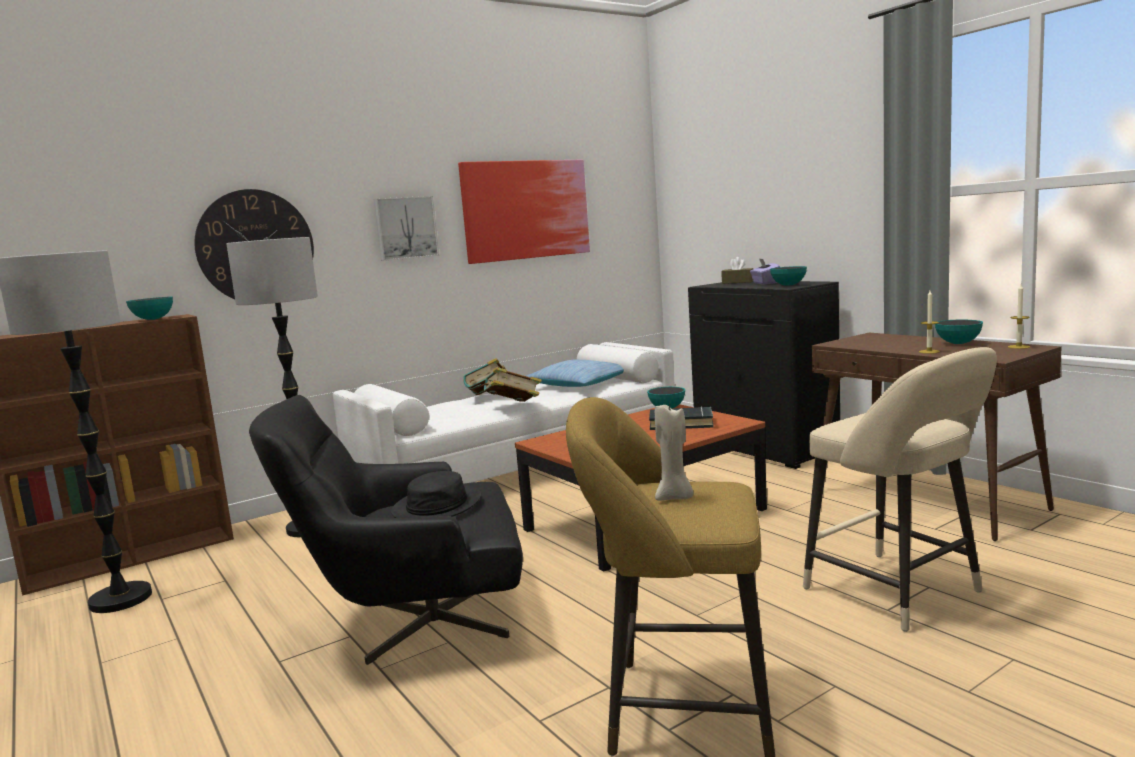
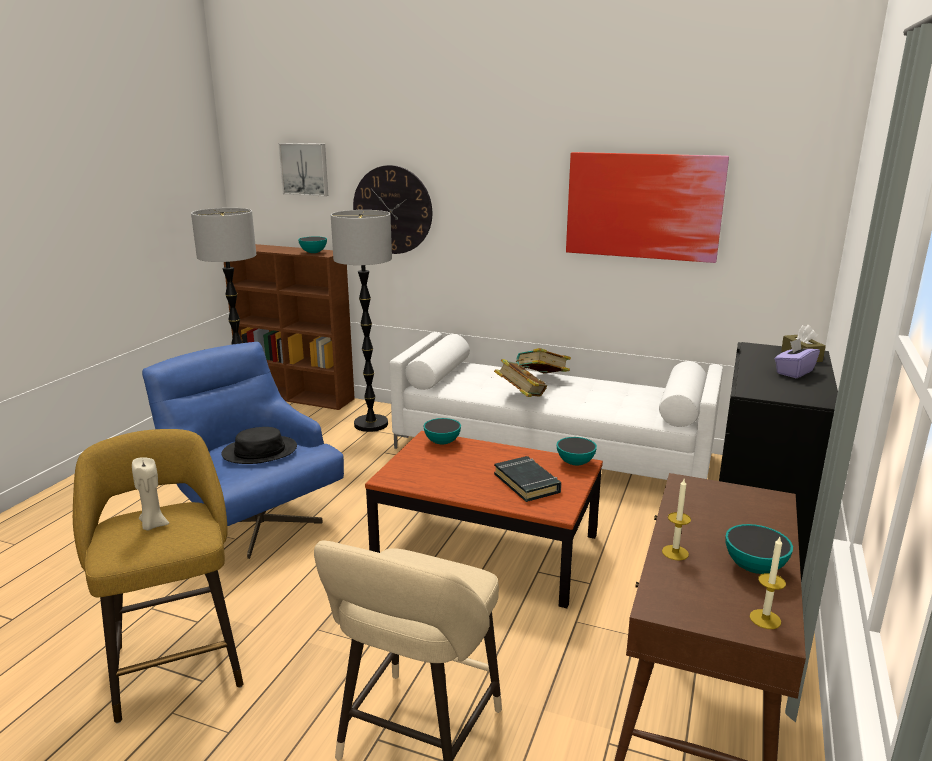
camera: 55 degrees right, 10 degrees up
black armchair [249,395,523,665] -> blue armchair [142,342,344,559]
picture [374,196,439,261] -> picture moved to [279,143,328,196]
pillow [526,360,624,387] -> none
bowl [770,266,807,286] -> bowl moved to [424,418,461,445]

